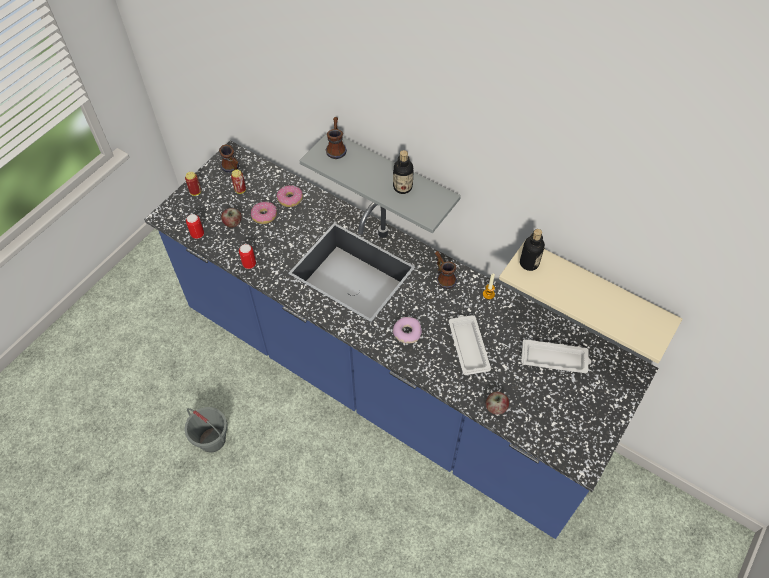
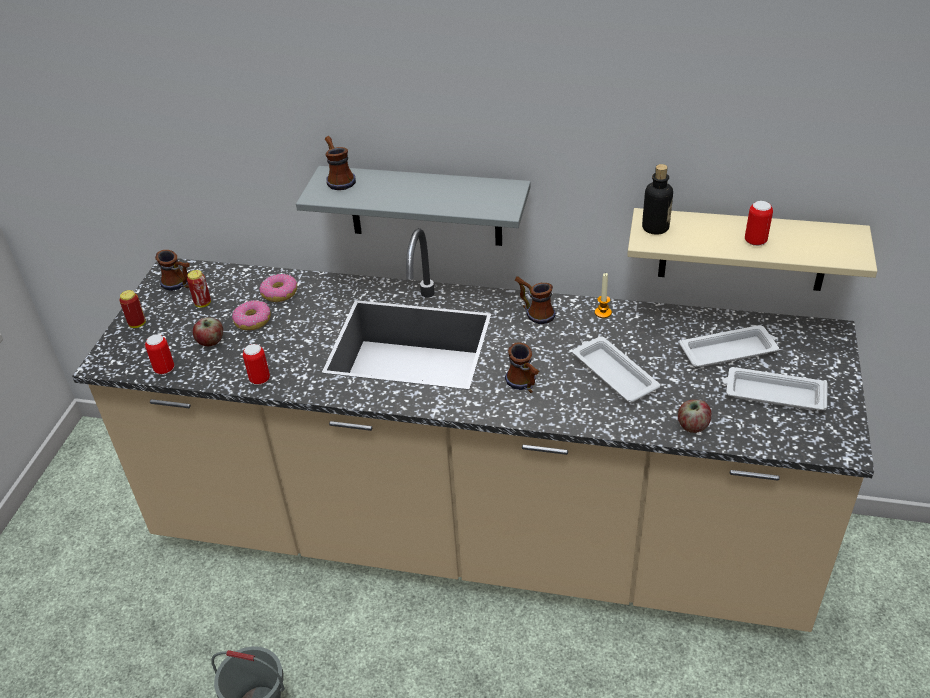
camera: 20 degrees left, 15 degrees down
blue counter [144,140,658,539] -> beige counter [72,228,874,632]
bottle [393,150,414,194] -> none
donut [393,317,422,343] -> mug [505,342,539,393]
none -> white tray [722,367,828,410]
none -> can [745,201,773,246]

